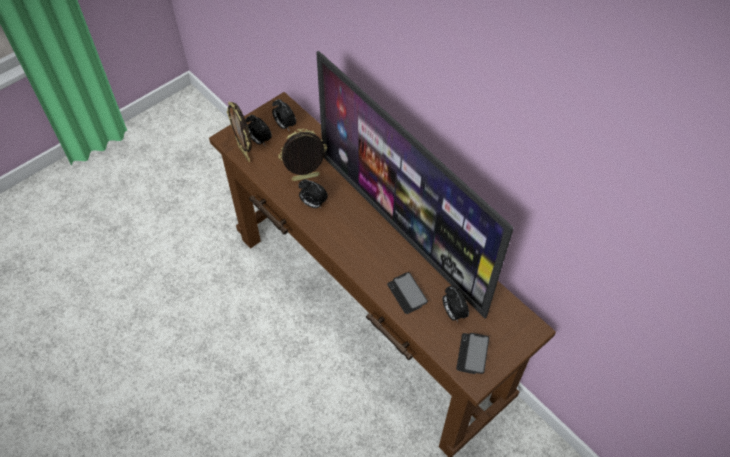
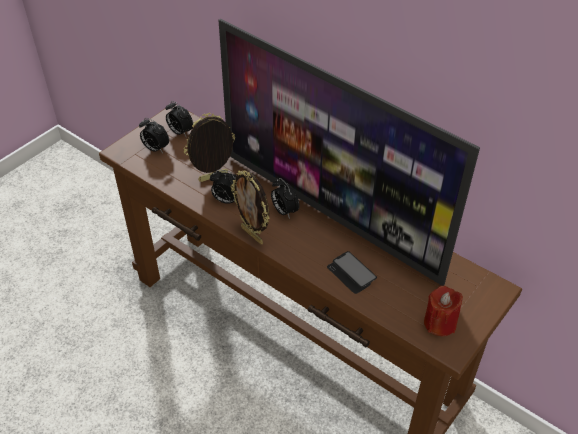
camera: 10 degrees left, 10 degrees down
picture frame [227,101,252,162] -> picture frame moved to [231,170,269,245]
alarm clock [443,286,469,323] -> alarm clock moved to [271,178,299,219]
phone [456,333,489,374] -> red candle [424,286,463,336]

